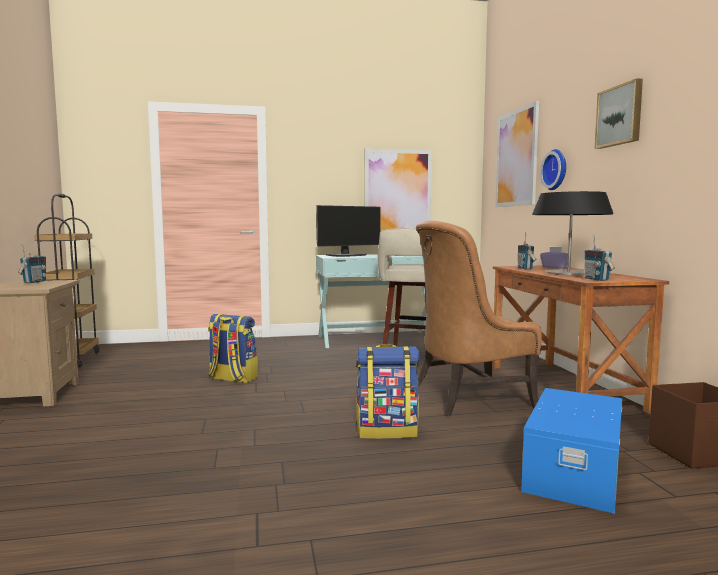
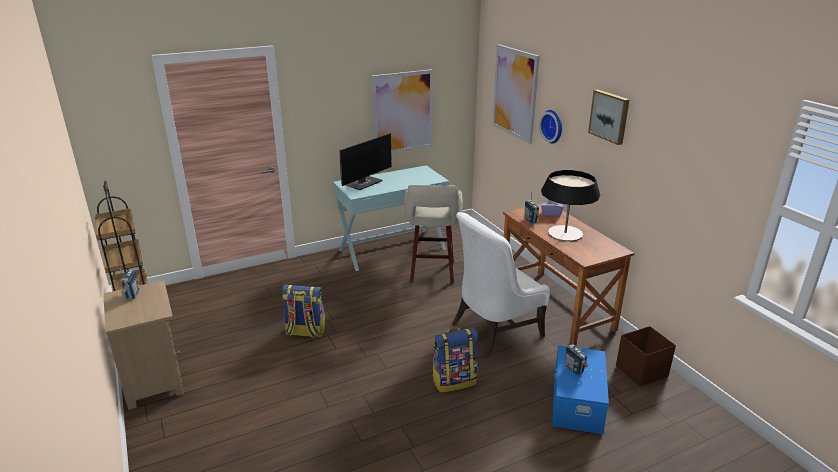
camera: 15 degrees left, 20 degrees up
brown chair [416,221,542,417] -> white chair [452,212,550,357]
radio [584,234,615,281] -> radio moved to [565,335,588,375]

